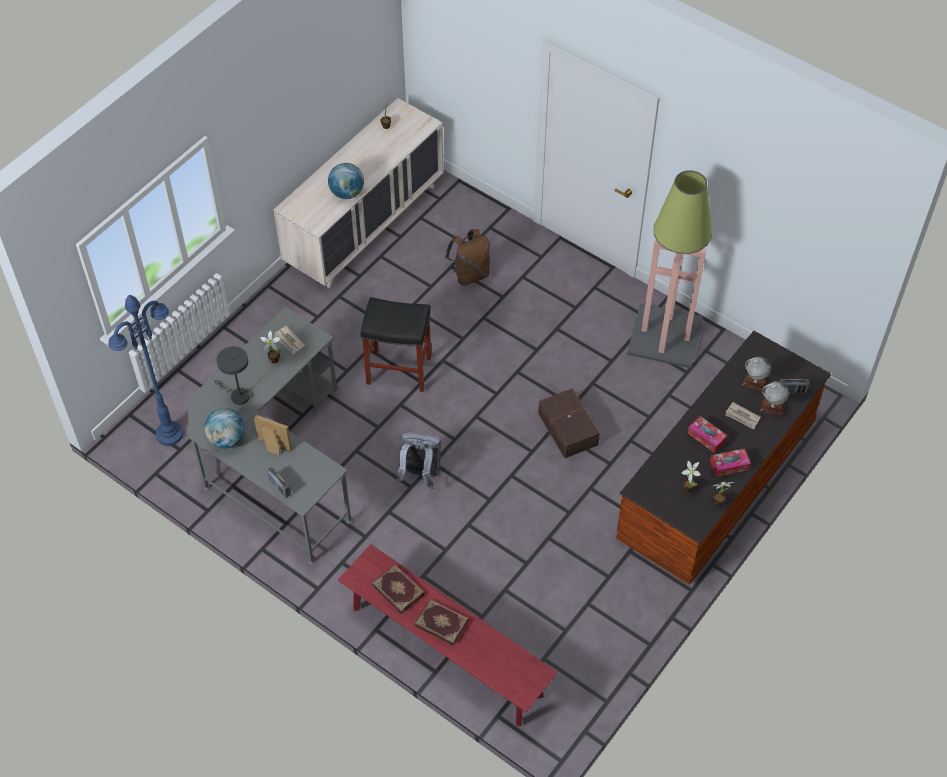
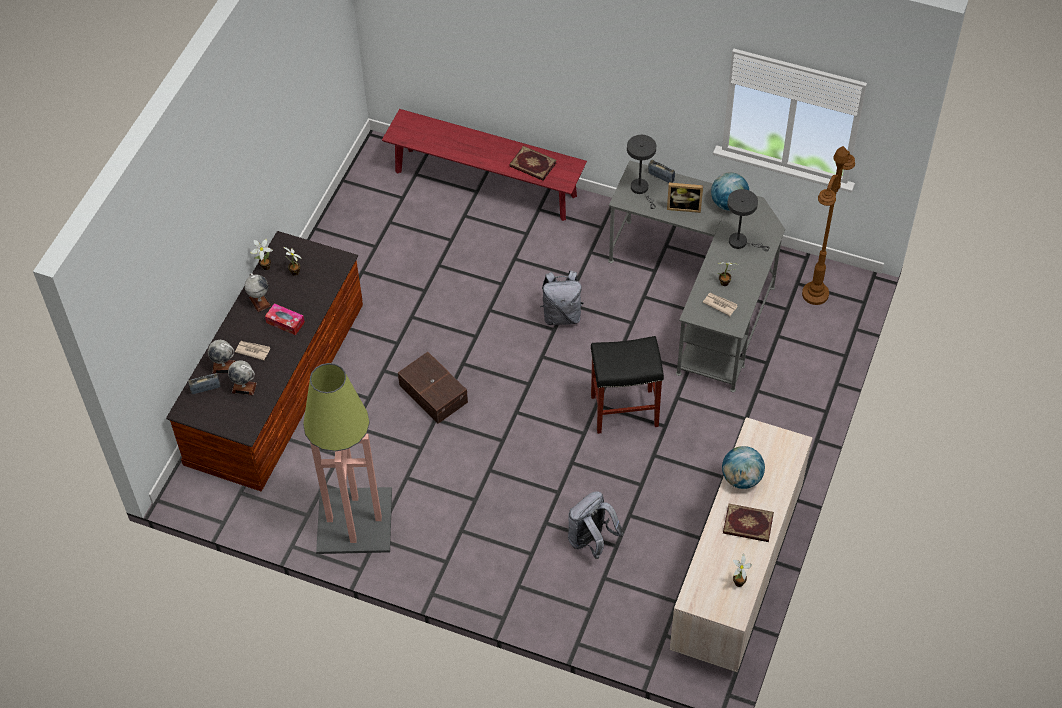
camera: 165 degrees right, 0 degrees up
blue floor lamp [109,295,183,446] -> brown floor lamp [802,146,855,305]
book [414,599,469,646] -> book moved to [723,504,774,542]
brown backpack [445,229,490,286] -> grey backpack [568,491,624,559]
tissue box [710,448,751,477] -> globe [245,273,271,312]
none -> grey table lamp [627,135,656,209]

